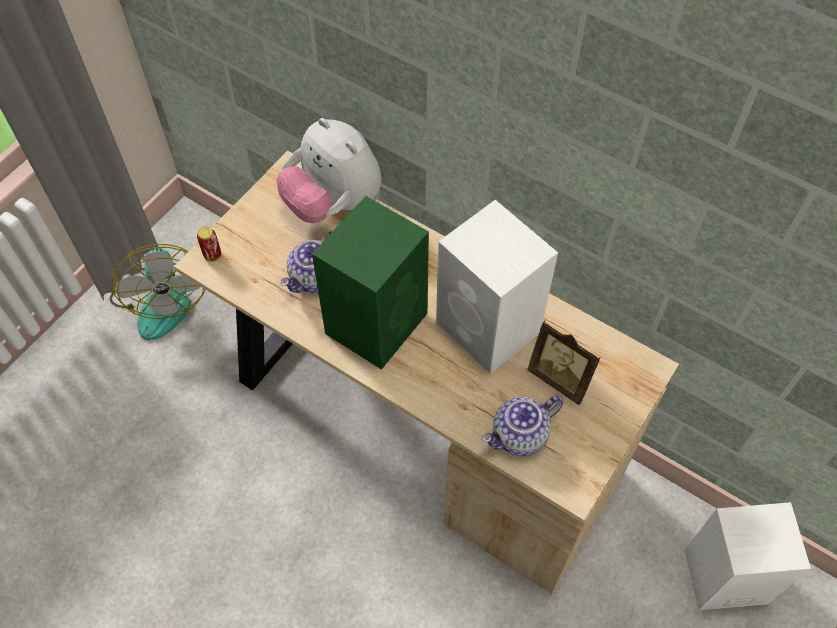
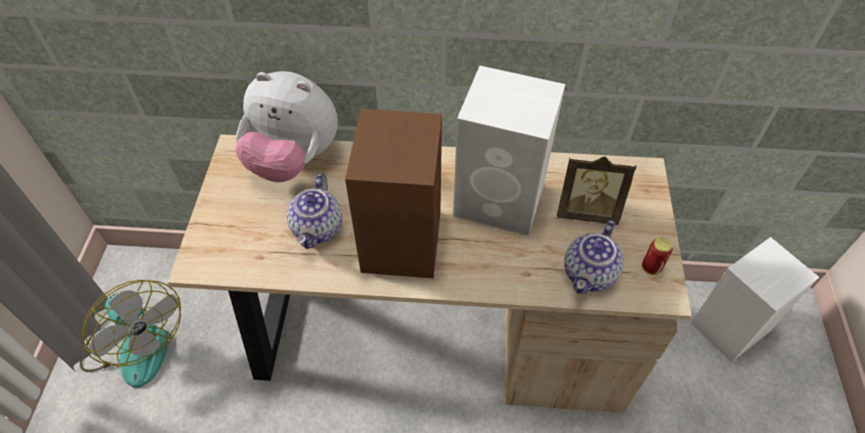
camera: 30 degrees left, 5 degrees down
can [197,226,221,262] -> can moved to [642,237,673,275]
green speaker [312,196,429,370] -> brown speaker [345,109,442,278]

